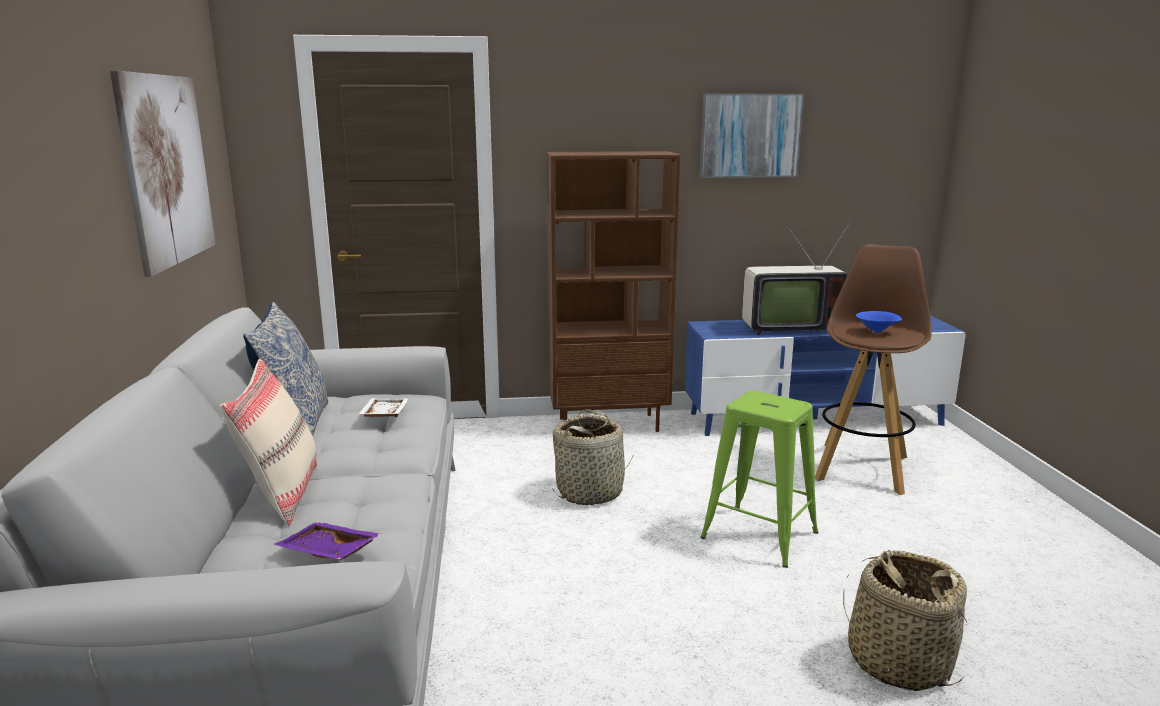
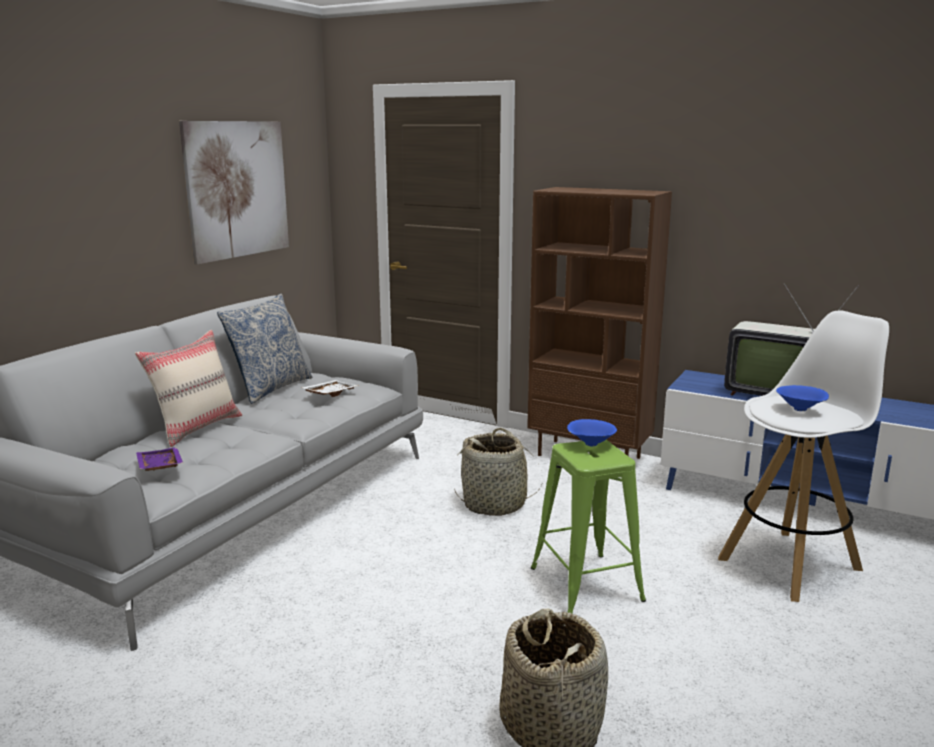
camera: 35 degrees right, 0 degrees up
picture [699,93,804,178] -> none
brown stool [815,244,932,495] -> white stool [718,310,889,602]
none -> blue bowl [567,419,617,447]

